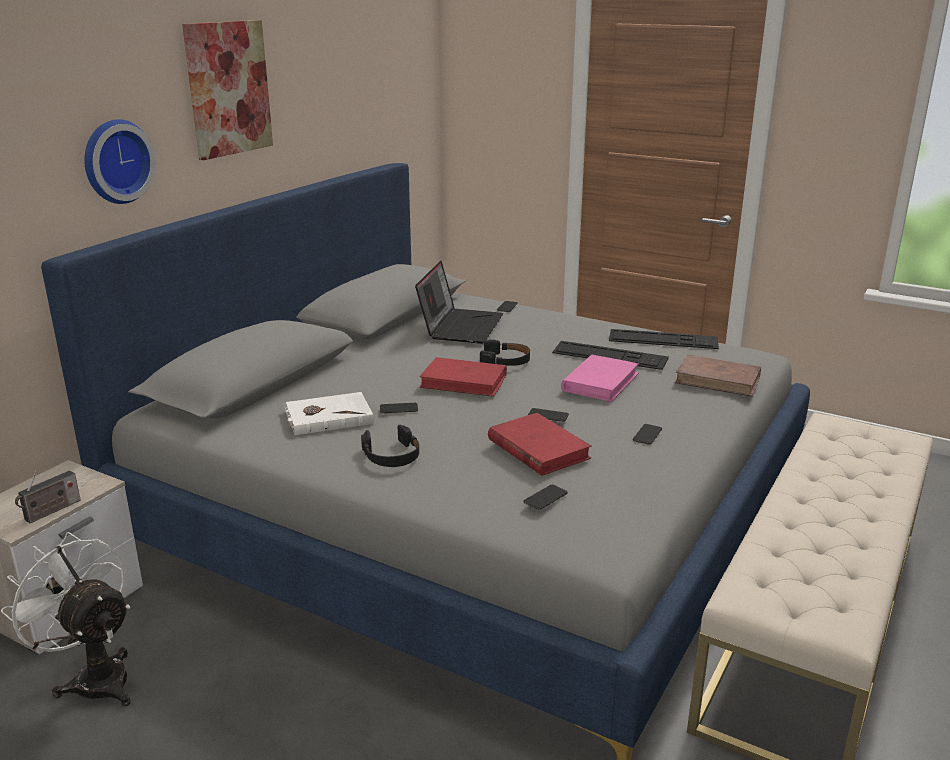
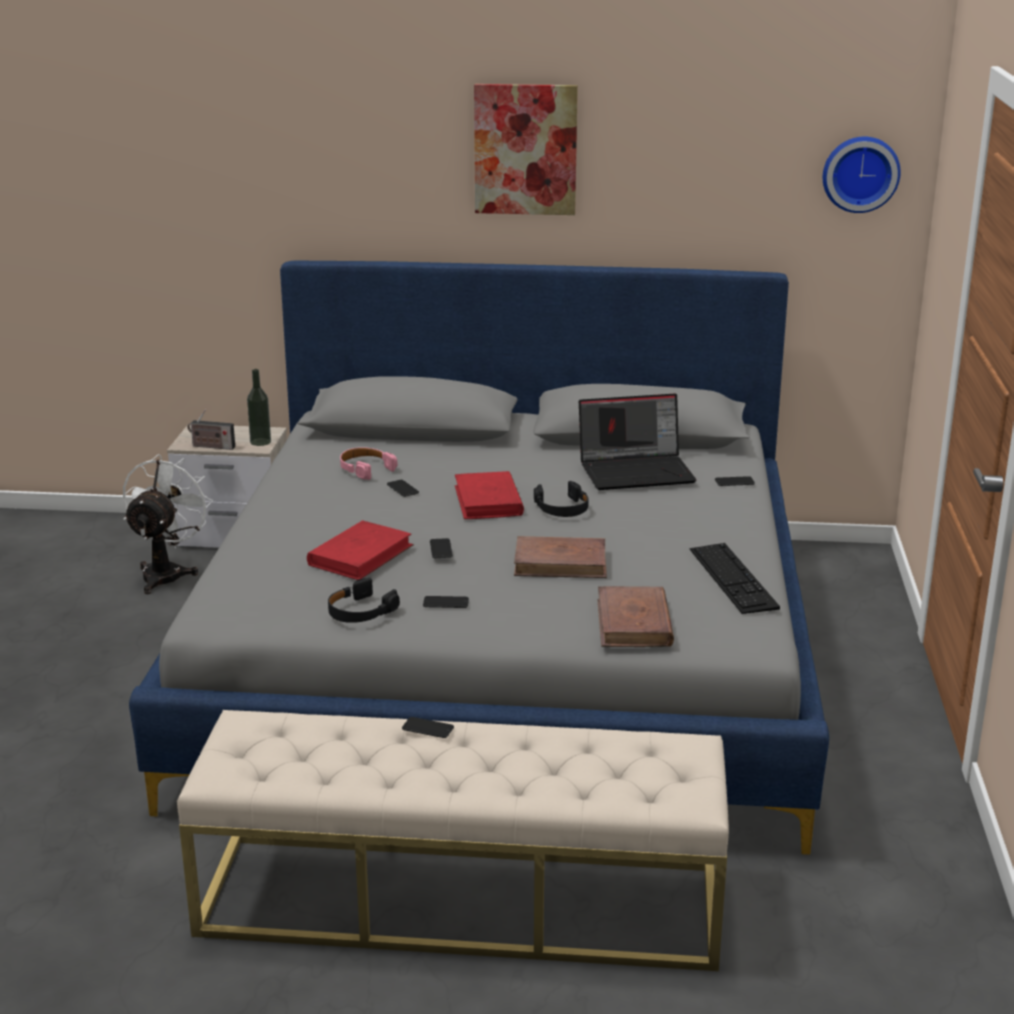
camera: 65 degrees right, 0 degrees up
wall clock [84,119,156,204] -> wall clock moved to [823,137,901,213]
white book [283,392,374,435] -> pink headphones [340,447,397,480]
black headphones [361,424,419,467] -> black headphones moved to [328,578,400,623]
phone [523,485,568,510] -> phone moved to [402,717,454,738]
keyboard [552,341,669,370] -> none
pink book [561,354,639,402] -> brown book [514,536,607,578]
none -> bottle [247,369,271,446]

